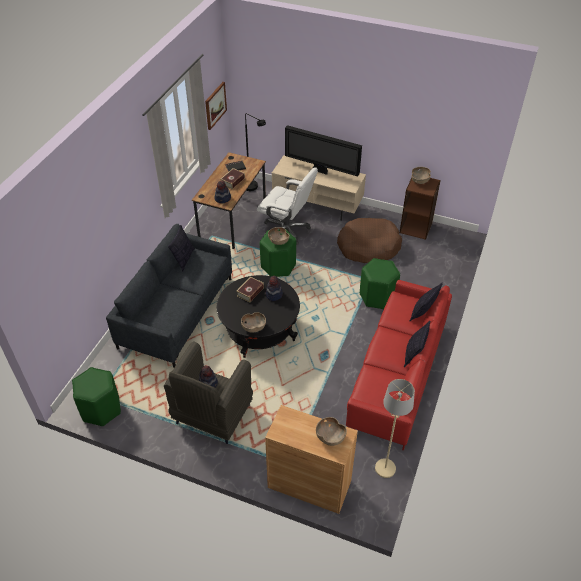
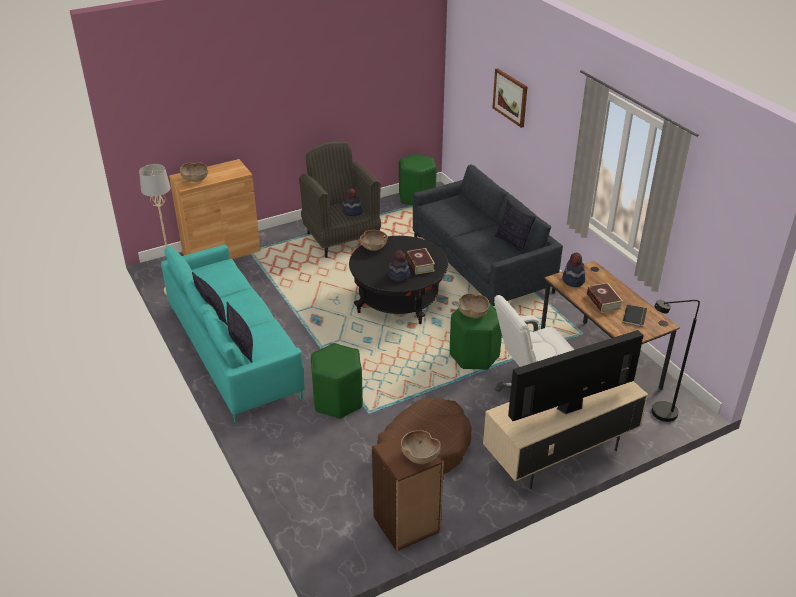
camera: 130 degrees right, 10 degrees down
picture [205,82,227,130] -> picture moved to [492,68,527,128]
red sofa [346,280,452,451] -> turquoise sofa [161,245,305,423]

